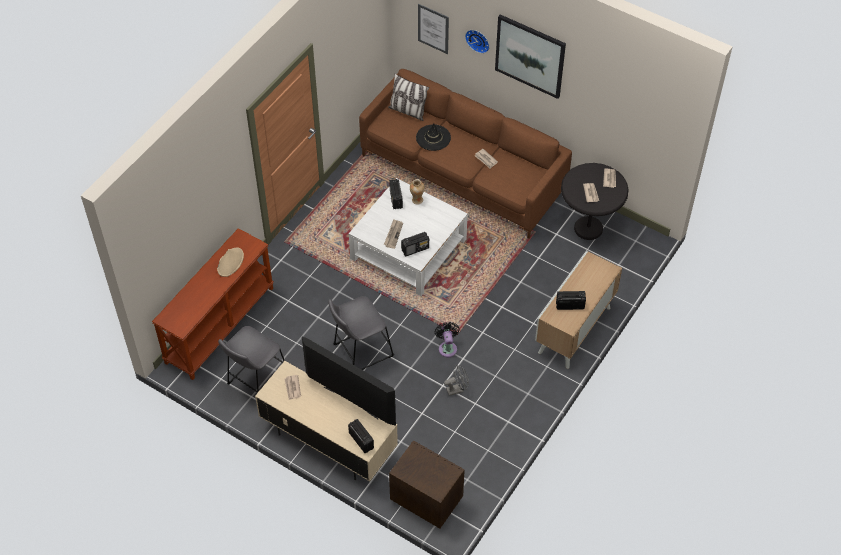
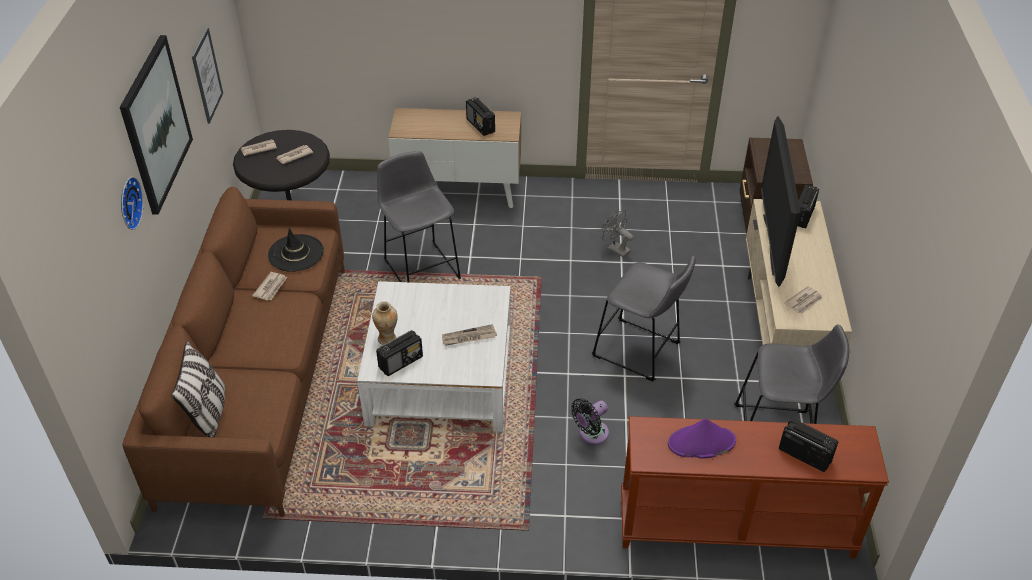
camera: 120 degrees left, 10 degrees down
beige hat [217,248,244,277] -> purple hat [668,418,736,459]
radio [401,232,429,256] -> radio moved to [779,418,838,472]
black hat [416,123,451,151] -> black hat moved to [268,228,324,272]
picture [418,4,449,54] -> picture moved to [192,27,223,124]
black fan [435,322,460,357] -> black fan moved to [571,398,609,444]
none -> grey stool [377,151,461,282]

